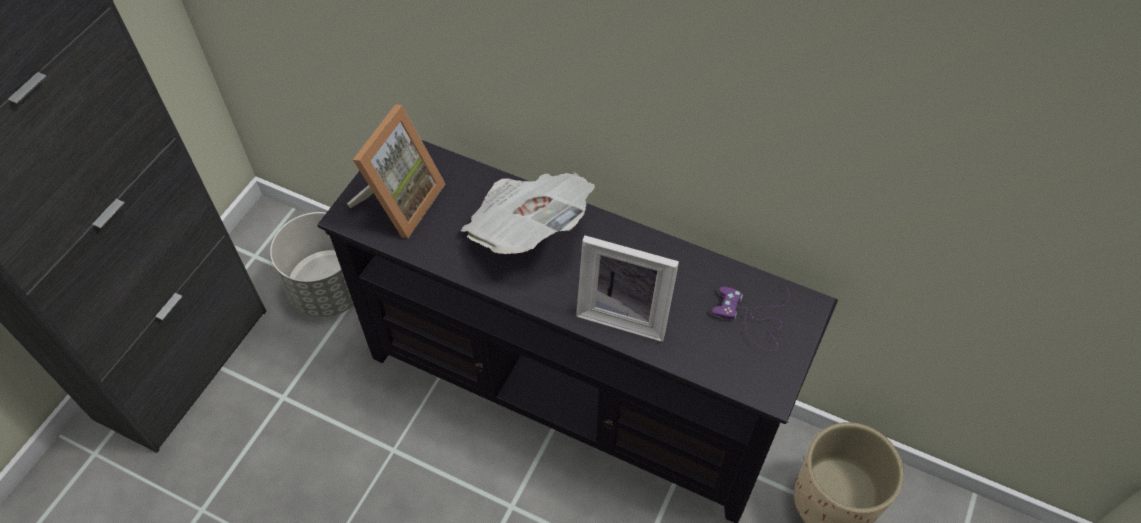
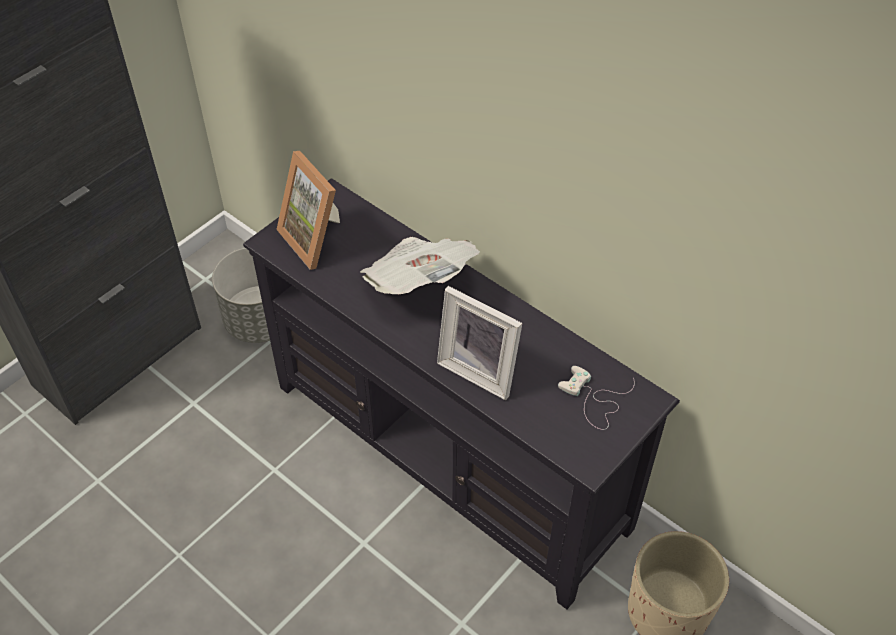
camera: 15 degrees right, 5 degrees down
picture frame [347,104,445,238] -> picture frame turned 105 degrees clockwise [276,151,340,270]
purple game controller [712,286,789,351] -> white game controller [558,366,635,430]

